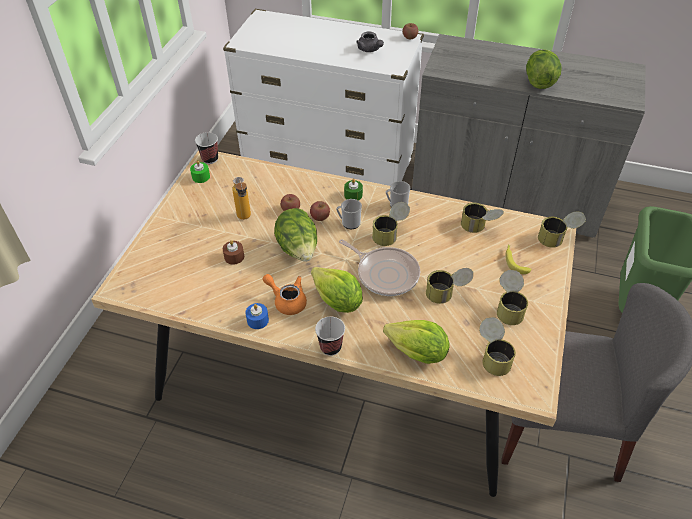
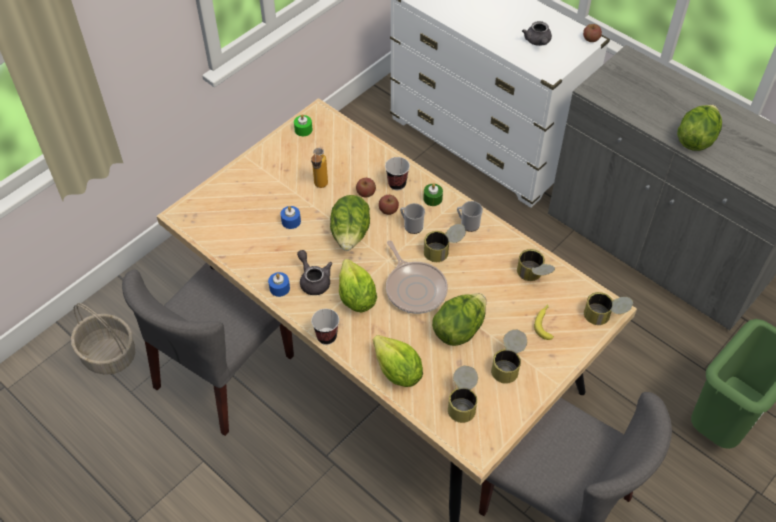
camera: 25 degrees right, 5 degrees up
cup [195,132,218,164] -> cup moved to [385,157,410,190]
brown candle [223,240,244,265] -> blue candle [281,206,301,229]
orange teapot [263,274,307,315] -> grey teapot [297,250,332,295]
can [426,268,473,304] -> lettuce [432,293,486,346]
none -> basket [71,303,135,375]
none -> grey chair [122,263,294,436]

